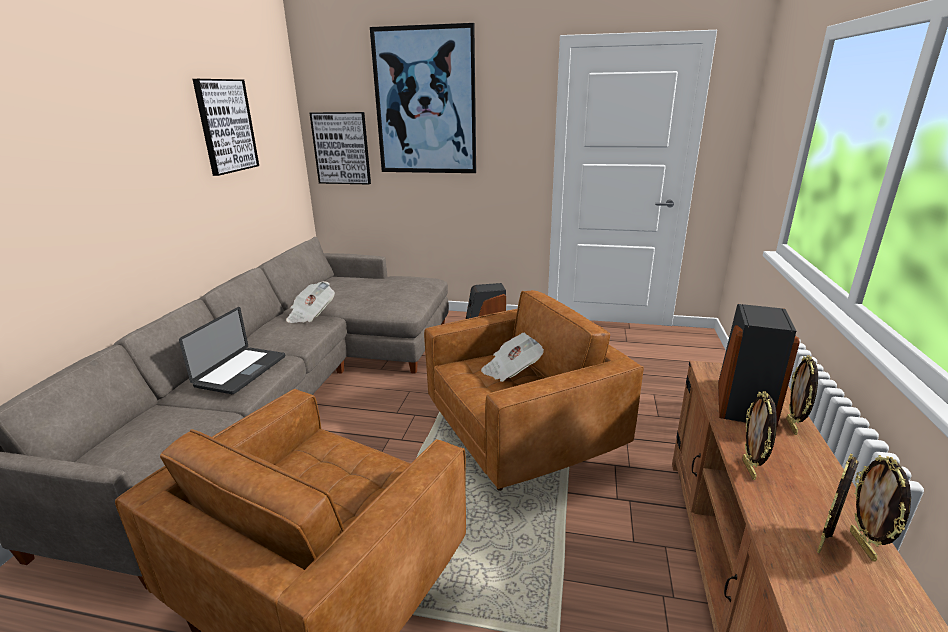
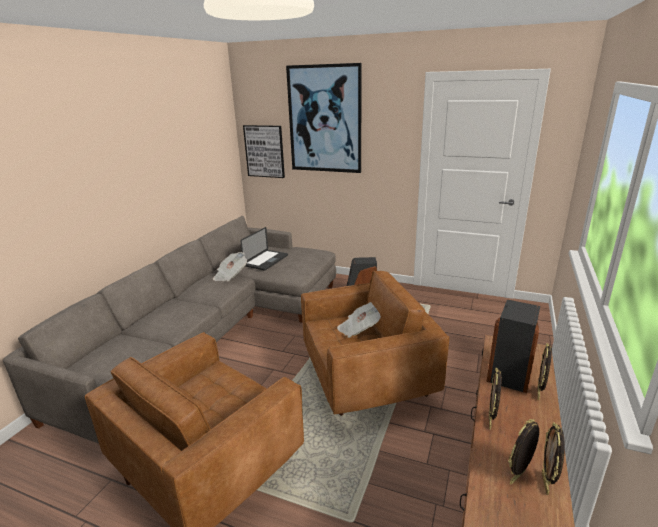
camera: 10 degrees right, 0 degrees up
laptop [179,307,285,394] -> laptop moved to [240,227,288,271]
picture [192,79,259,176] -> none

